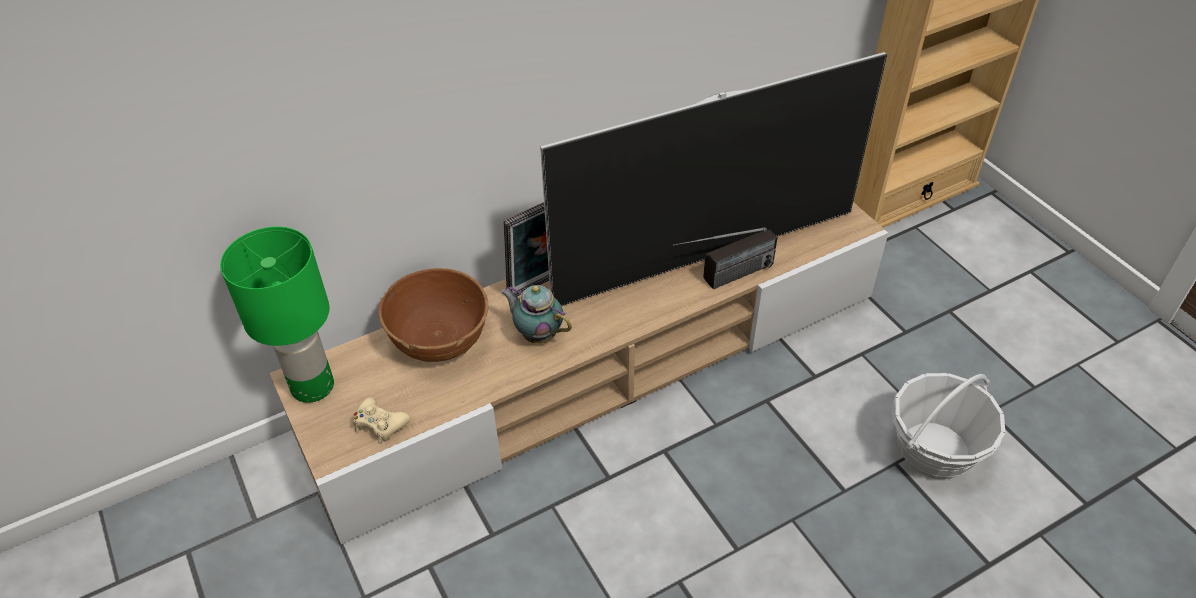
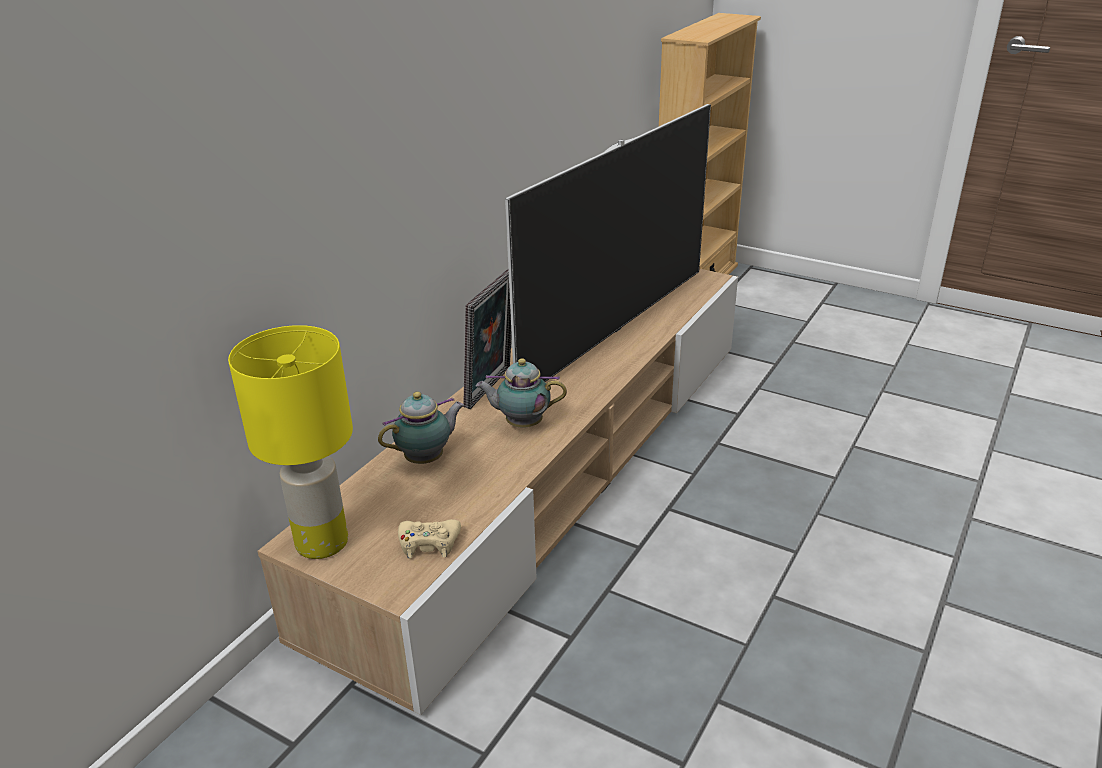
camera: 30 degrees left, 15 degrees down
green table lamp [220,227,334,403] -> yellow table lamp [228,325,353,559]
brown bowl [378,268,488,362] -> teapot [378,391,464,464]
radio [673,227,777,289] -> none
basket [891,373,1005,479] -> none

